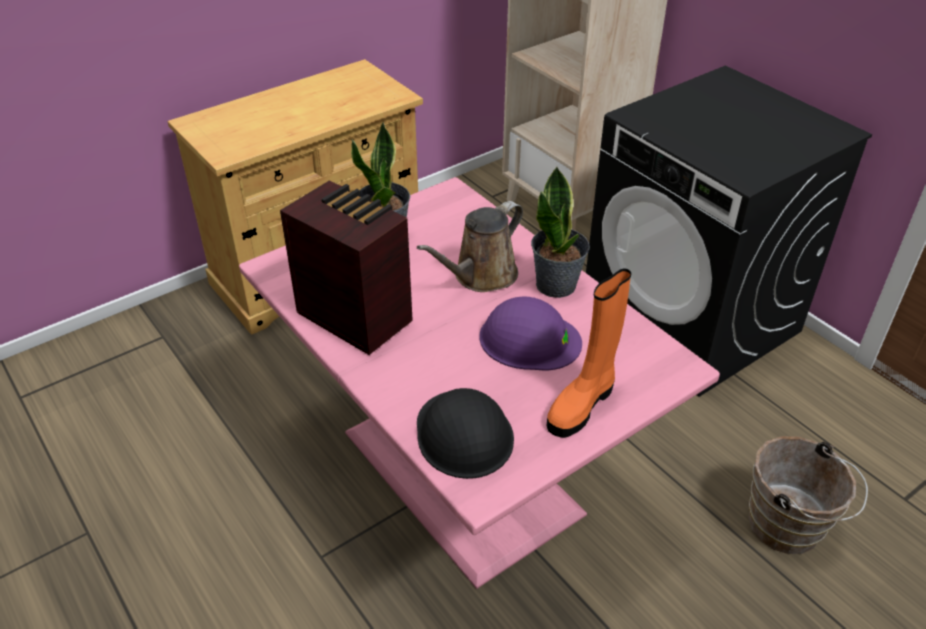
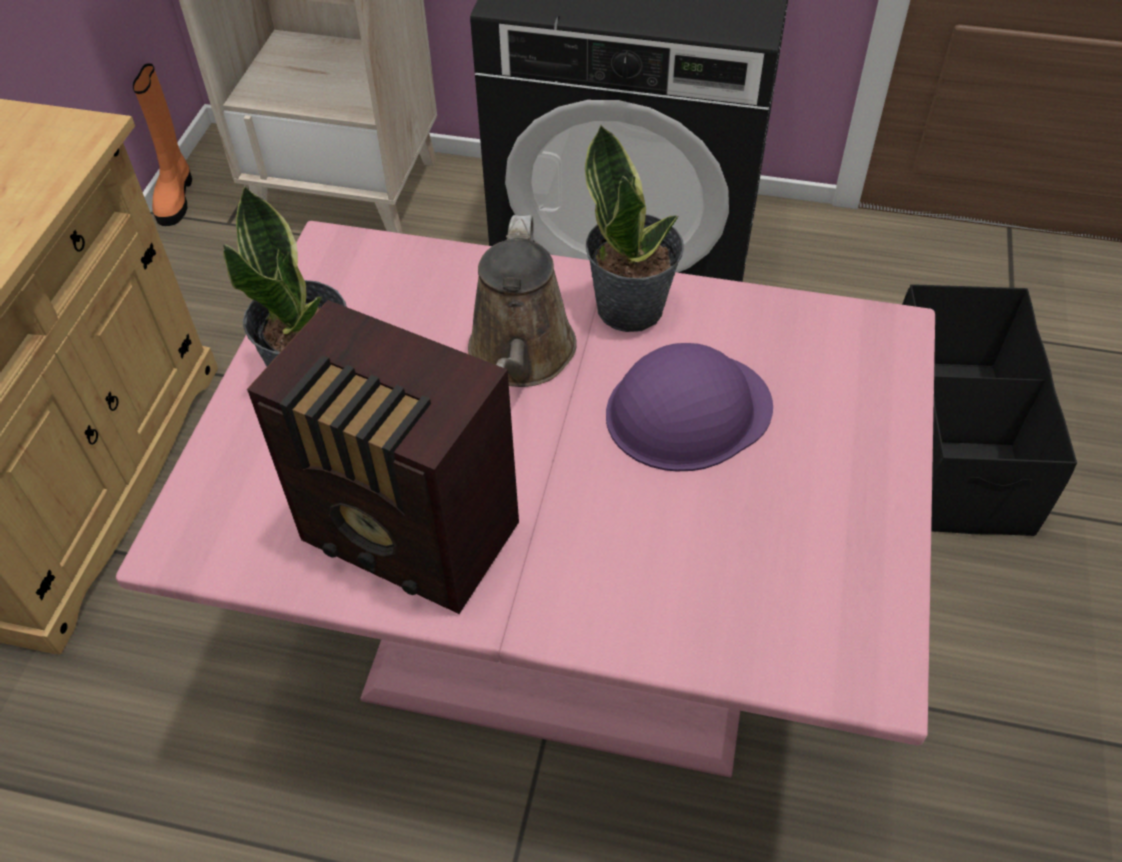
camera: 40 degrees left, 10 degrees up
radio [280,180,413,355] -> radio turned 150 degrees counterclockwise [247,300,519,614]
black hard hat [417,388,514,479] -> none
orange boot [547,269,631,438] -> orange boot moved to [133,63,192,226]
brown bucket [749,436,868,554] -> black storage box [902,284,1077,536]

